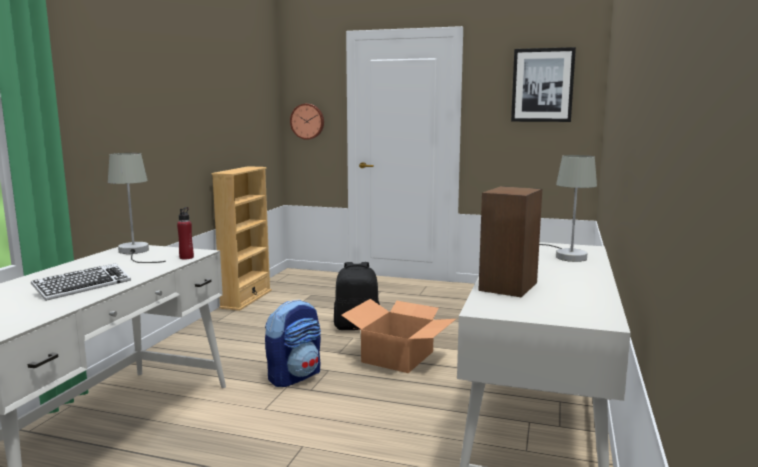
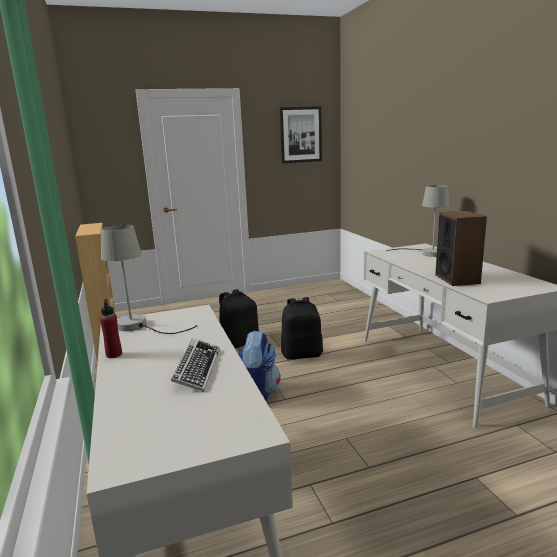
camera: 35 degrees left, 5 degrees up
red bottle [177,207,194,259] -> red bottle moved to [100,299,122,358]
wall clock [290,104,324,140] -> none
cardboard box [341,299,456,373] -> black backpack [281,297,323,360]

